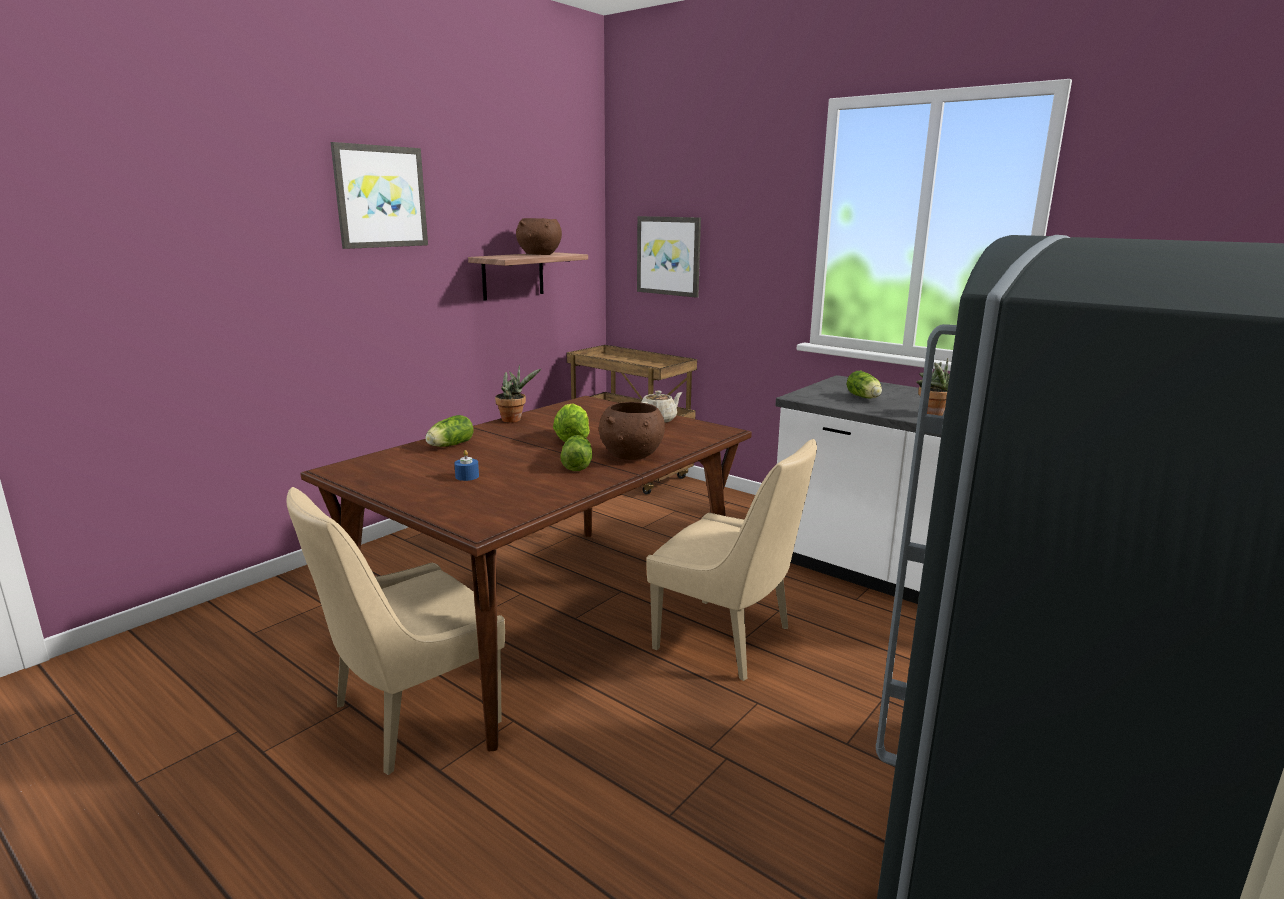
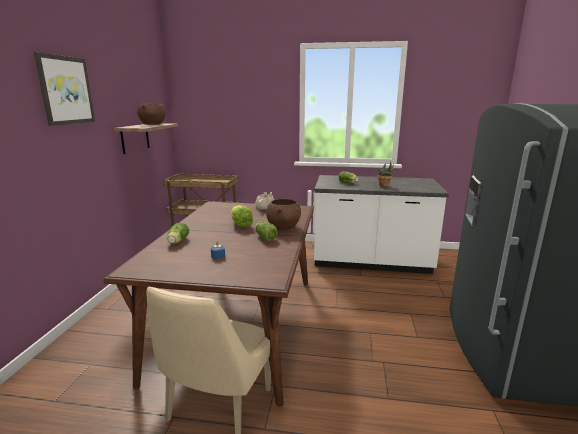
camera: 30 degrees left, 0 degrees up
potted plant [495,365,541,423] -> none
picture [637,216,701,298] -> none
beige chair [646,439,817,681] -> none

